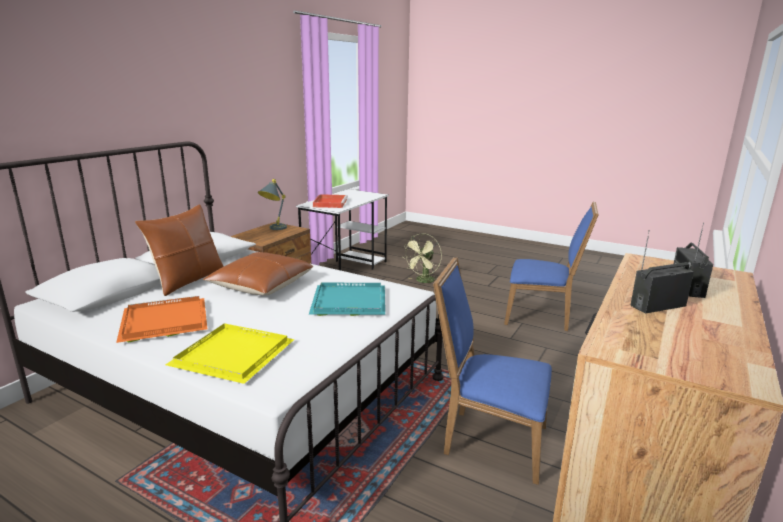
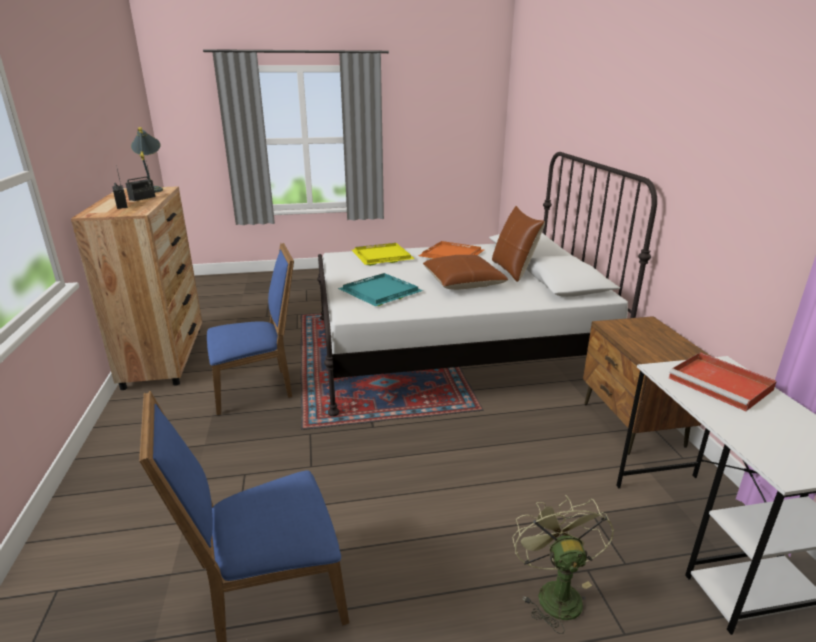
camera: 140 degrees right, 5 degrees up
grey table lamp [258,179,287,230] -> grey table lamp moved to [131,127,163,192]

